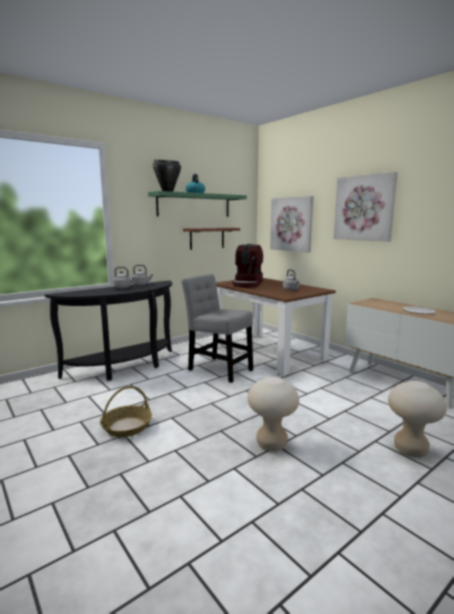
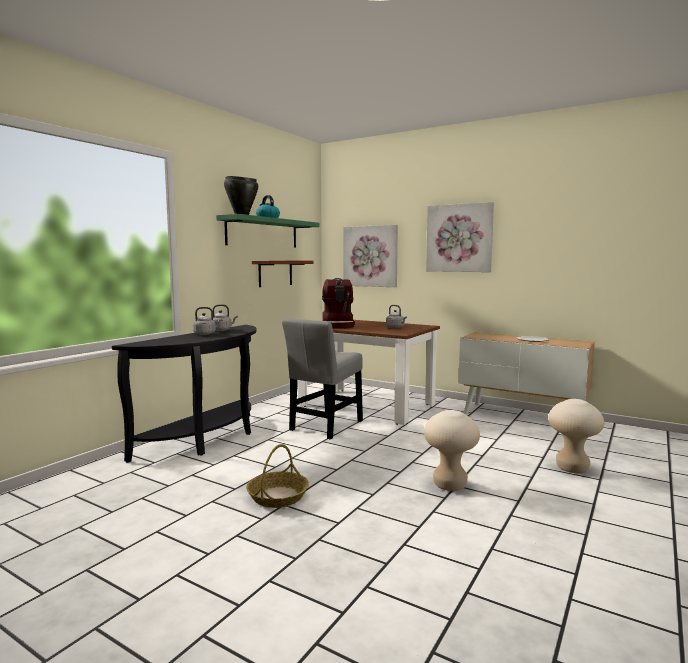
camera: 20 degrees left, 5 degrees down
grey chair [182,274,253,383] -> grey chair turned 75 degrees counterclockwise [282,318,363,440]

